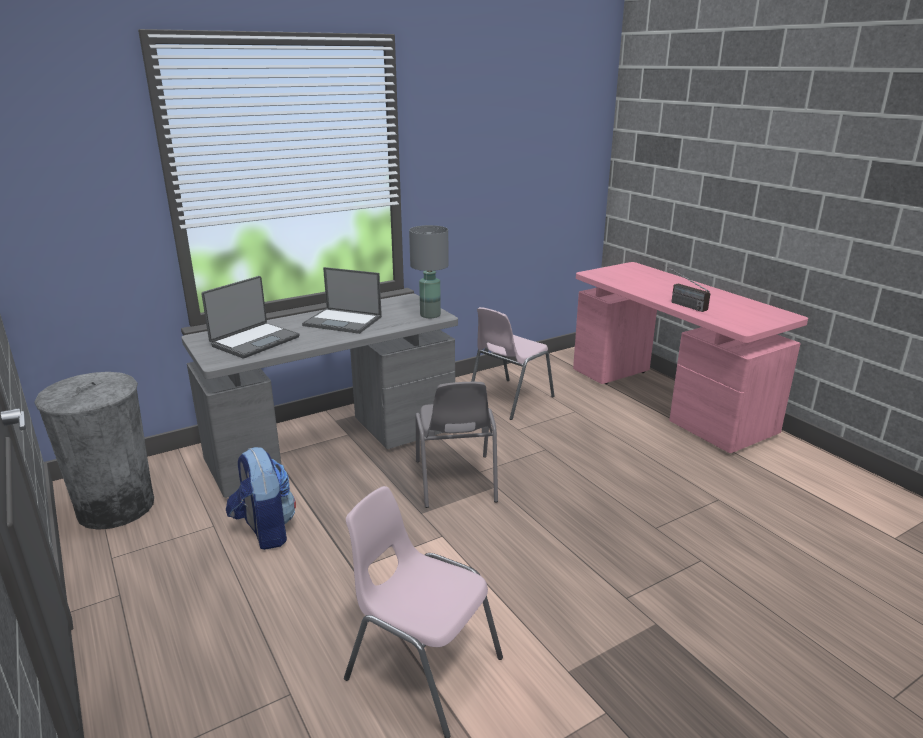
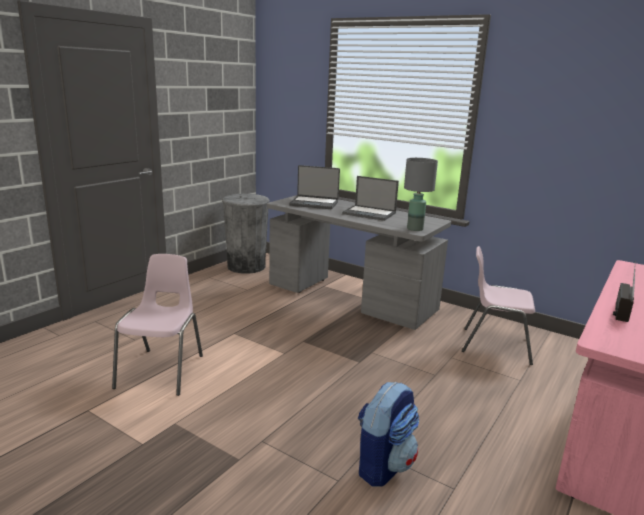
camera: 65 degrees right, 5 degrees down
backpack [226,447,296,550] -> backpack moved to [358,382,419,487]
laptop [302,267,382,334] -> laptop turned 60 degrees counterclockwise [342,176,399,221]
grey chair [416,382,498,508] -> none

